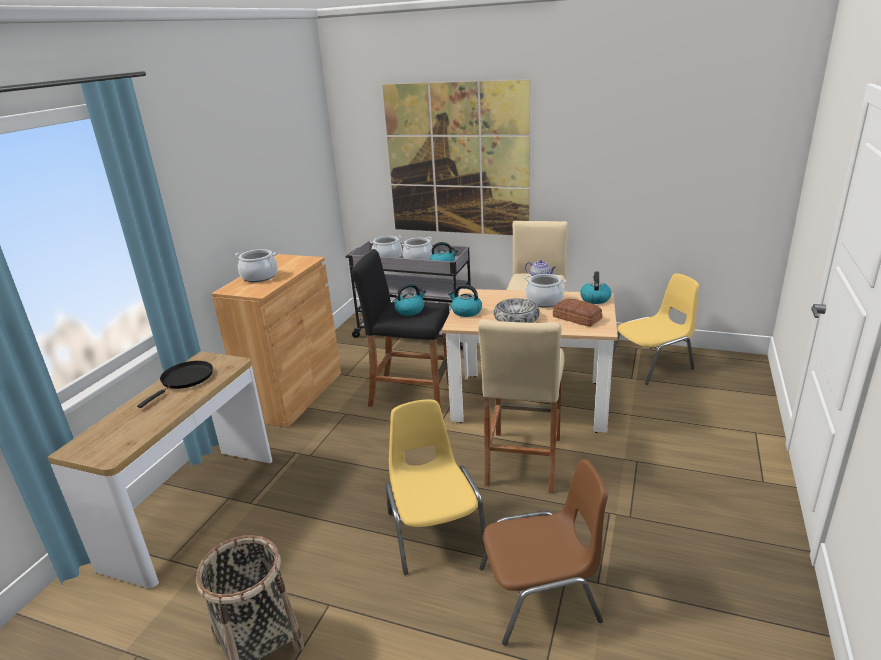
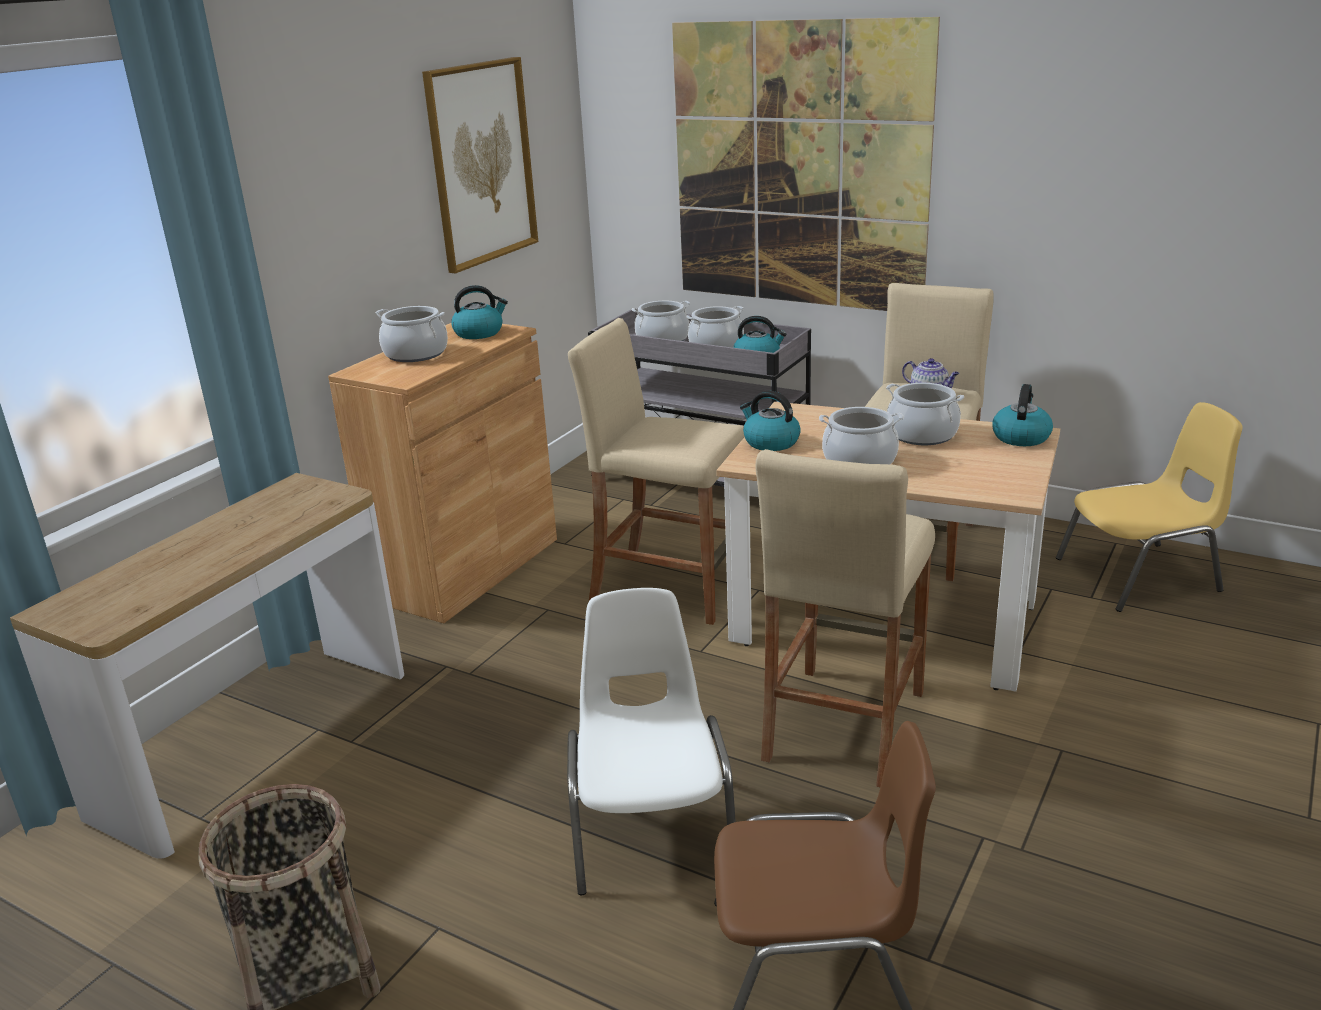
camera: 10 degrees right, 0 degrees up
black frying pan [137,361,213,408] -> none
black stool [351,249,449,408] -> beige stool [568,318,745,625]
yellow chair [386,399,486,574] -> white chair [567,588,736,895]
kettle [394,284,426,316] -> kettle moved to [451,285,508,339]
bowl [494,298,540,323] -> cooking pot [819,407,904,464]
bread [553,299,602,327] -> none
none -> picture [422,57,538,273]

